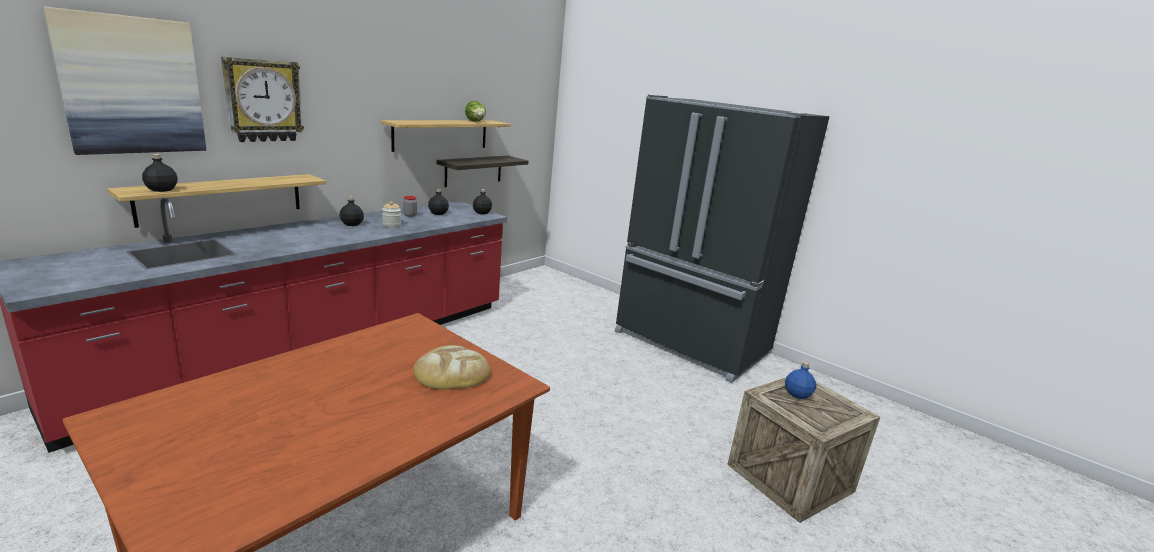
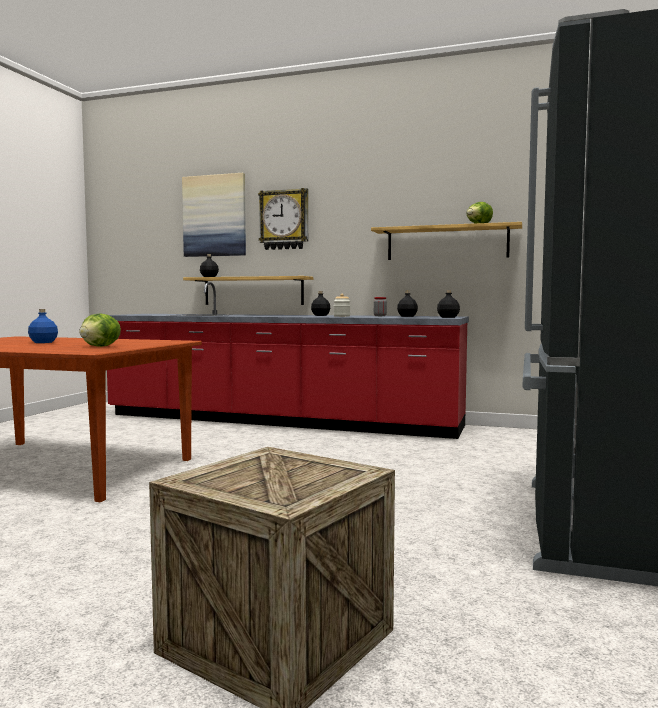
camera: 70 degrees right, 15 degrees down
bread [414,345,490,389] -> lettuce [79,313,121,347]
shelf [436,156,528,187] -> none
blue bottle [785,362,816,399] -> blue bottle moved to [28,309,58,343]

